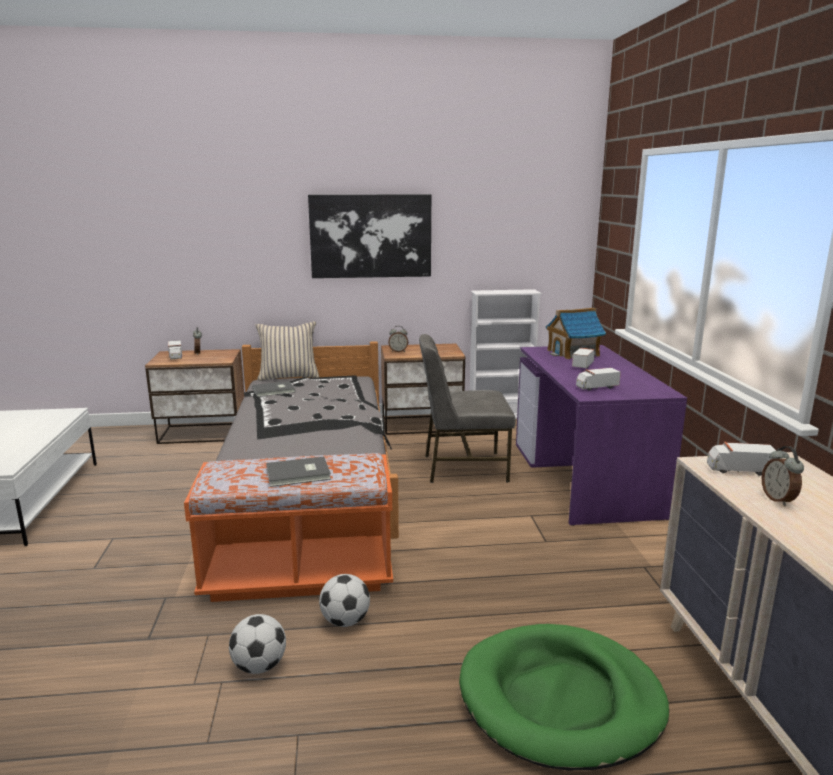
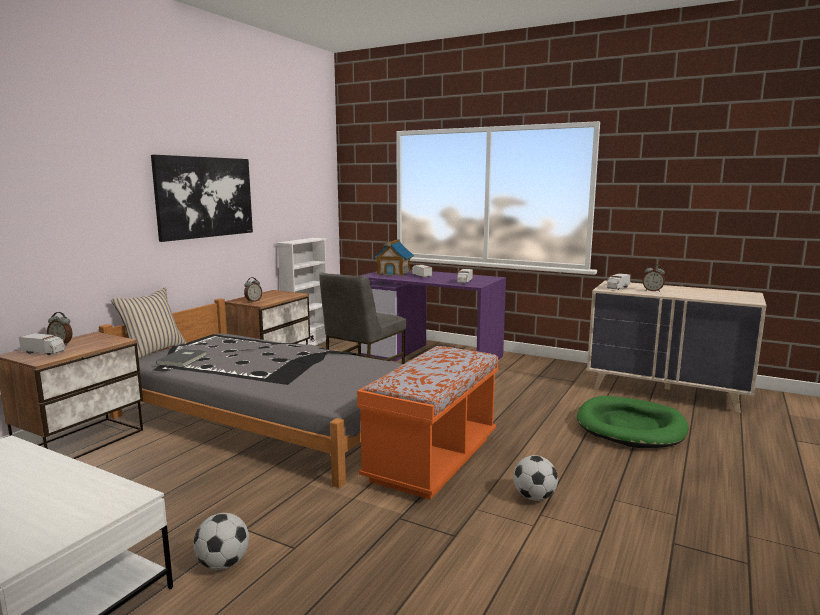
camera: 55 degrees left, 5 degrees down
grey book [266,456,331,487] -> none
football [319,574,370,627] -> football moved to [193,513,249,570]

